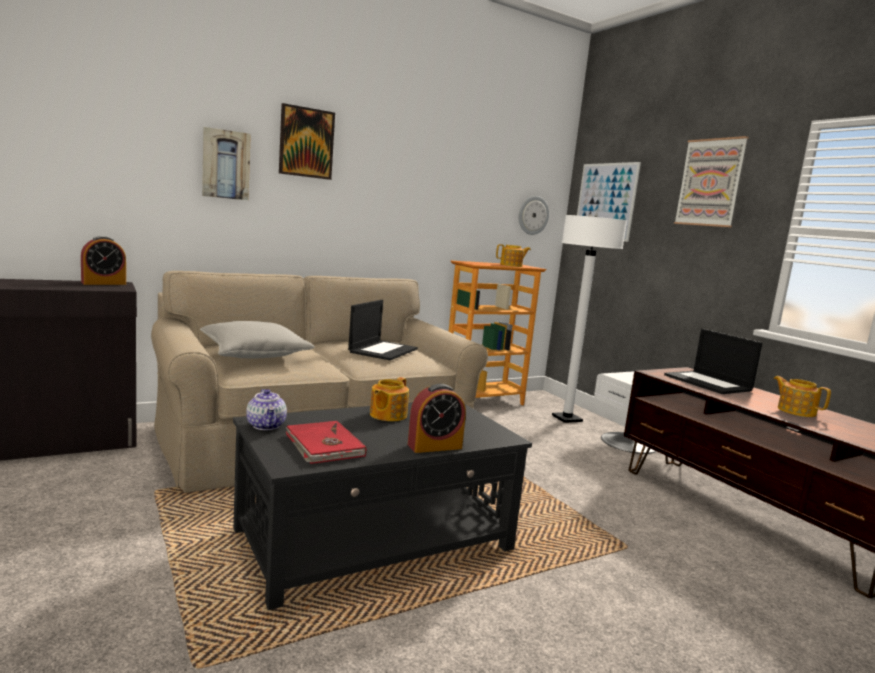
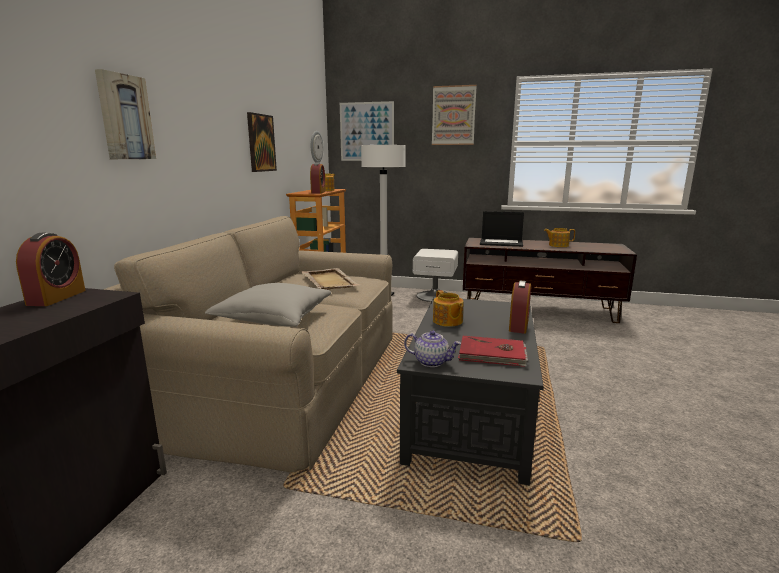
camera: 45 degrees left, 5 degrees up
picture [279,103,335,180] -> picture moved to [247,112,277,172]
laptop [348,300,418,360] -> beige tray [301,268,360,290]
none -> alarm clock [310,163,326,194]

